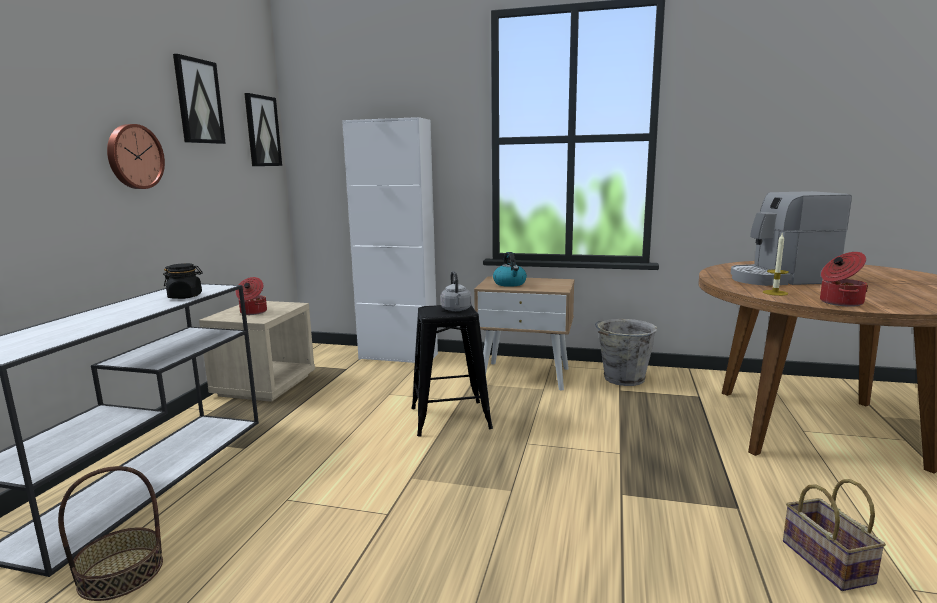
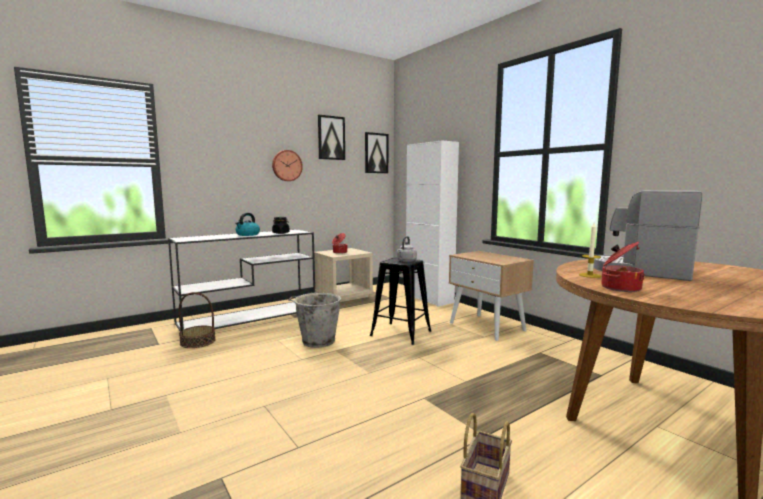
camera: 40 degrees right, 5 degrees down
kettle [493,252,527,287] -> kettle moved to [235,213,260,236]
grey bucket [595,319,657,386] -> grey bucket moved to [288,292,341,348]

